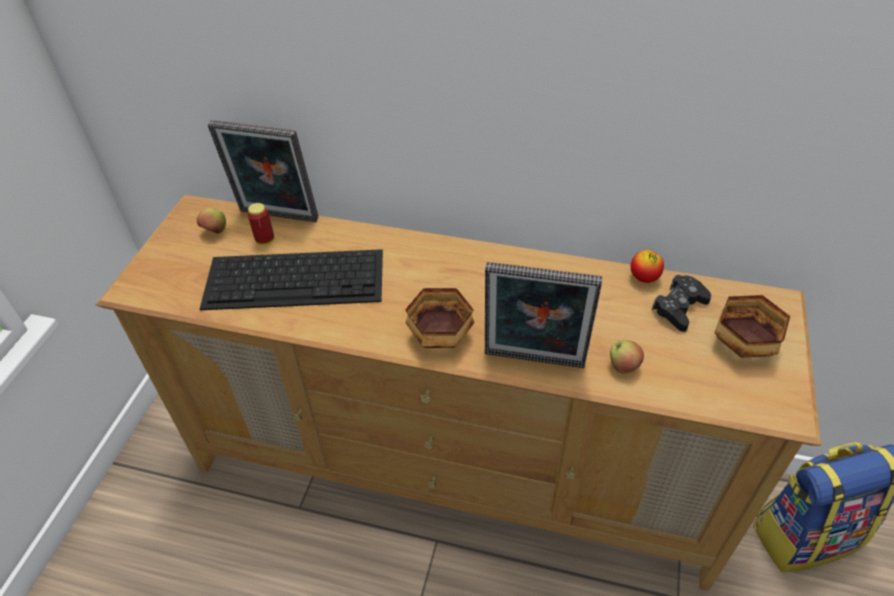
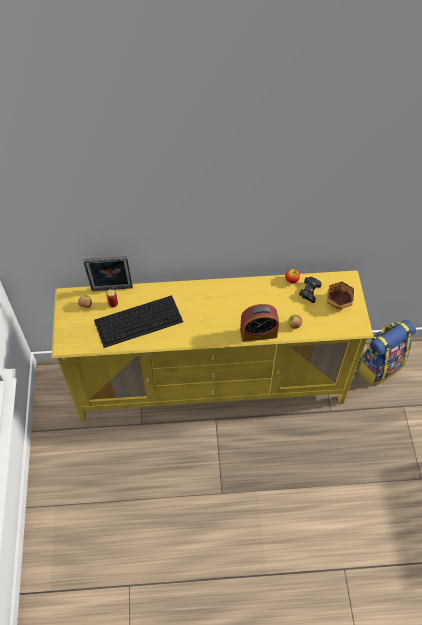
camera: 20 degrees left, 10 degrees up
brown dresser [96,195,821,591] -> yellow dresser [51,271,374,422]
bowl [405,288,475,348] -> none
picture frame [485,262,602,368] -> alarm clock [240,304,279,342]

